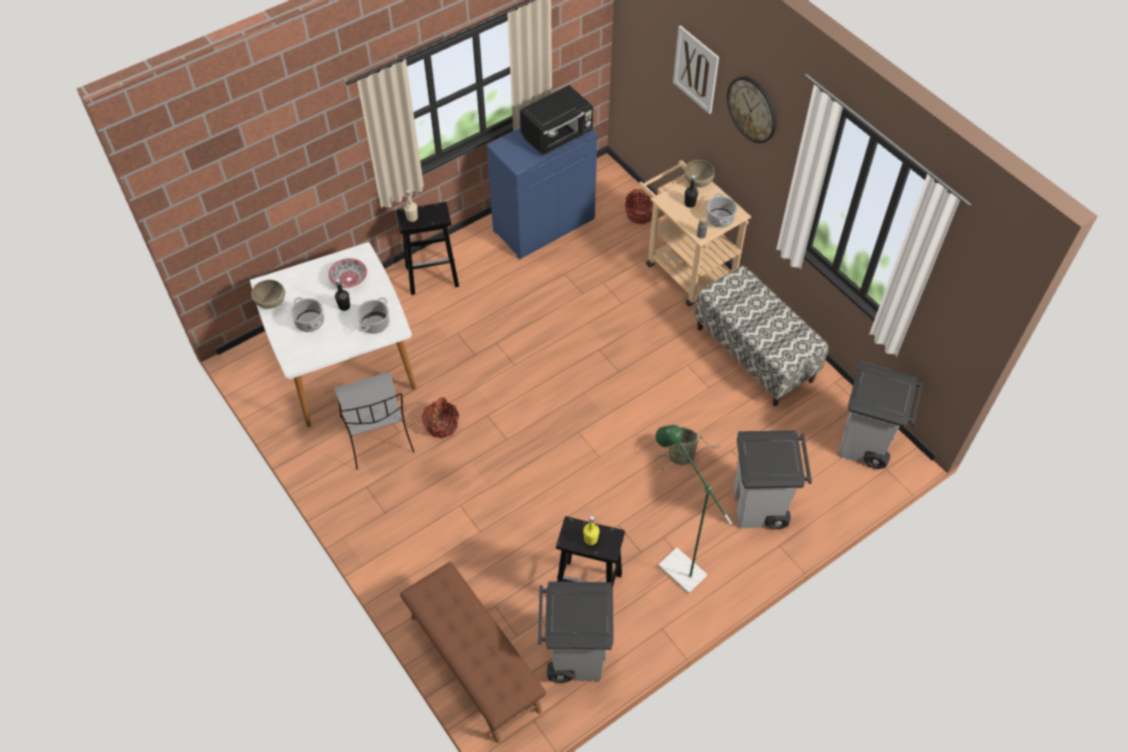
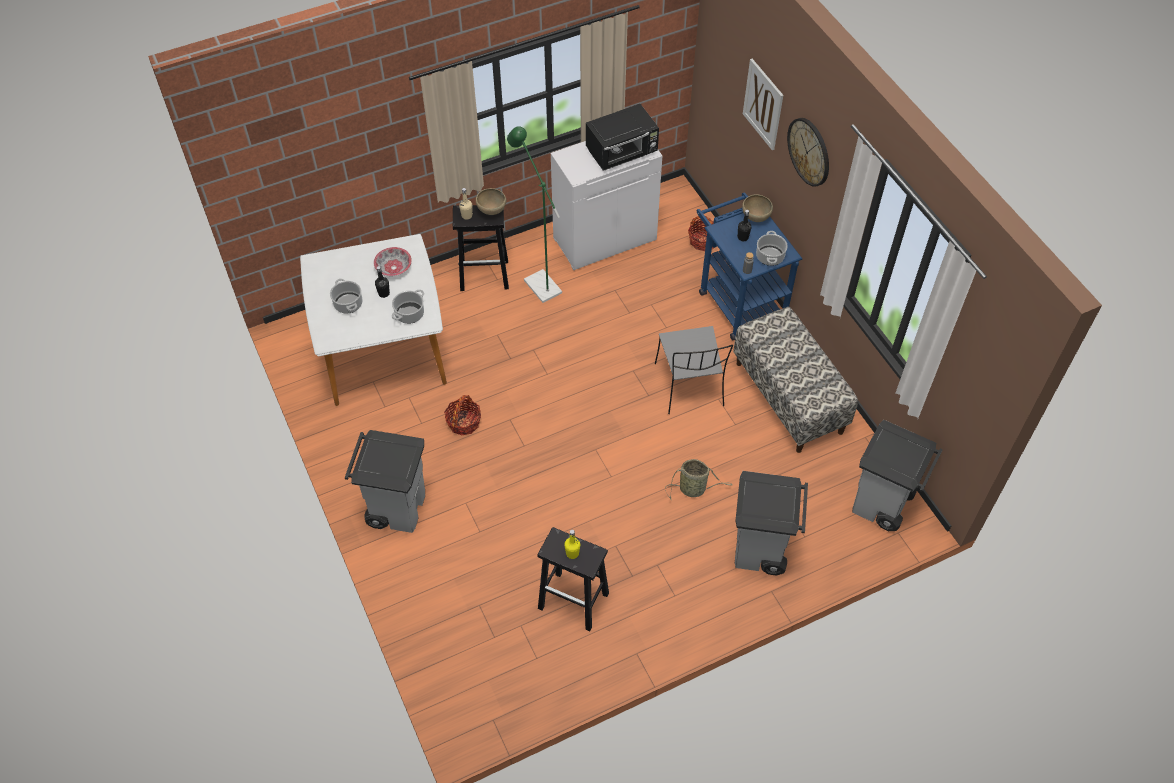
camera: 10 degrees right, 0 degrees up
brown bowl [251,280,285,309] -> brown bowl moved to [476,188,506,215]
grey chair [334,372,414,470] -> grey chair moved to [655,326,733,414]
brown bench [400,562,546,743] -> none
blue cabinet [487,128,597,260] -> white cabinet [551,141,662,270]
grey trash can [538,581,614,683] -> grey trash can moved to [345,430,425,533]
beige cart [638,160,751,306] -> blue cart [697,192,802,340]
green floor lamp [656,425,732,594] -> green floor lamp moved to [507,126,562,303]

